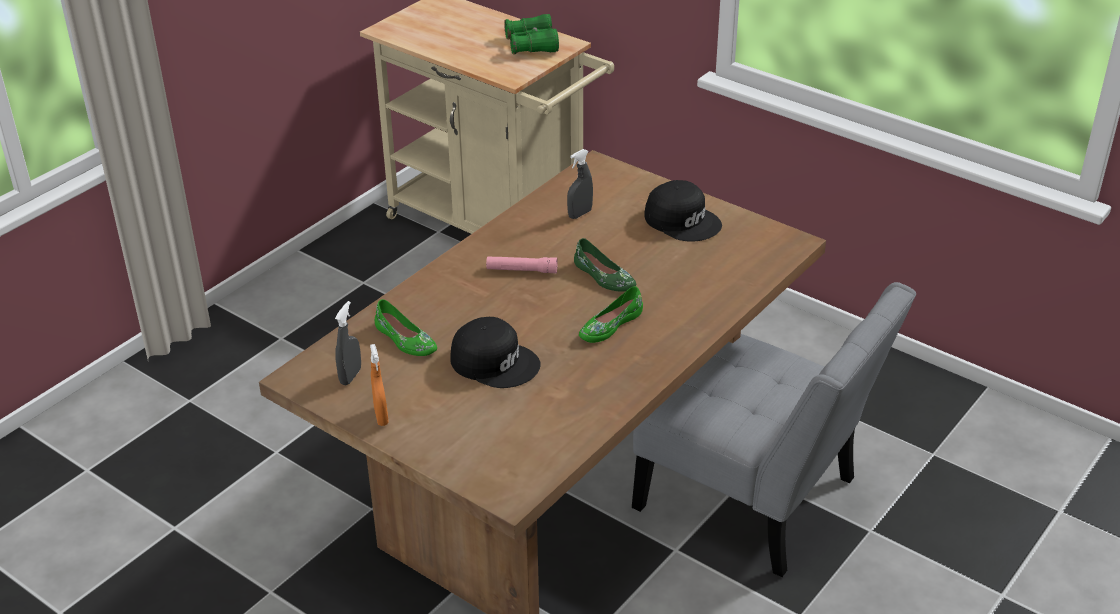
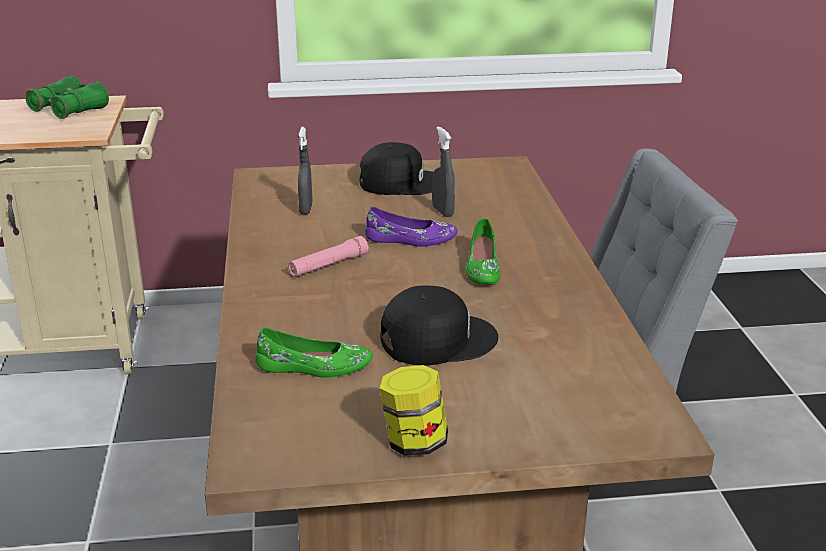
camera: 45 degrees left, 10 degrees down
grey spray bottle [335,301,361,385] -> grey spray bottle moved to [432,126,455,217]
orange spray bottle [370,344,389,426] -> jar [379,365,448,456]
green shoe [574,238,636,292] -> purple shoe [365,207,458,247]

